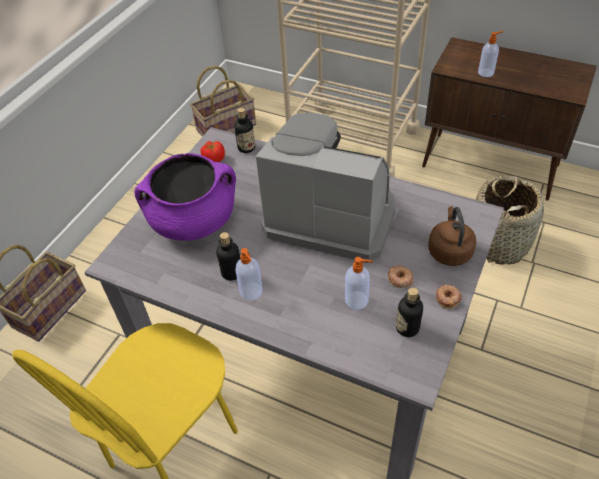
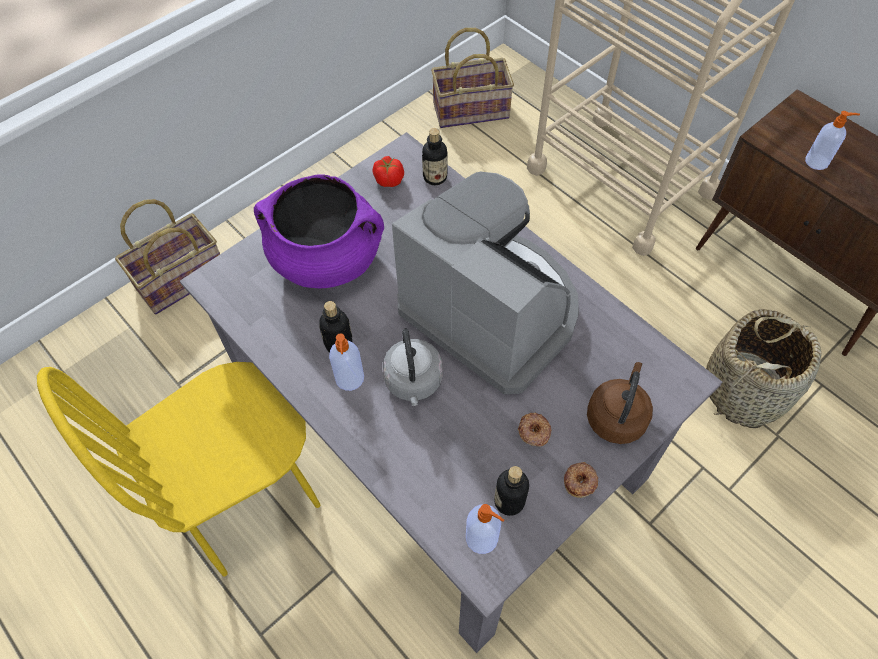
camera: 20 degrees right, 10 degrees up
soap dispenser [345,257,373,310] -> soap dispenser moved to [466,504,504,554]
none -> grey kettle [383,329,443,406]

